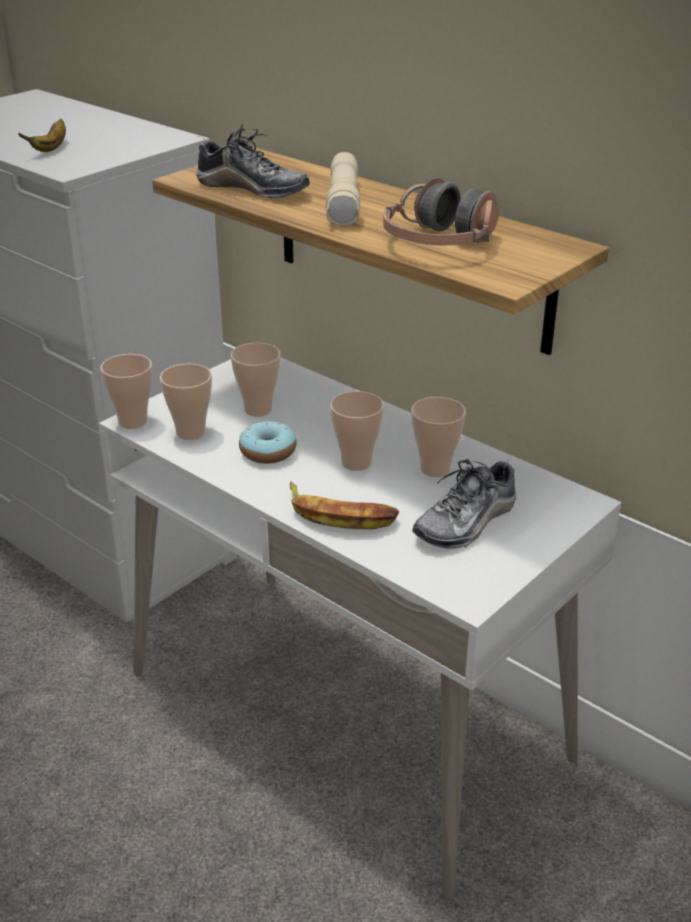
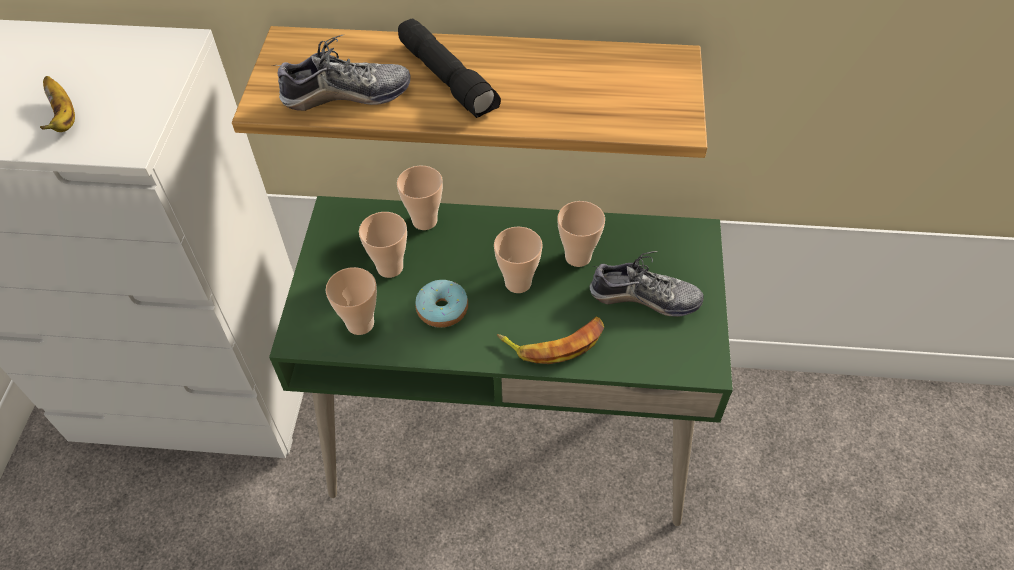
camera: 35 degrees left, 20 degrees up
white desk [99,357,621,901] -> green desk [269,196,733,526]
cup [100,354,152,429] -> cup moved to [397,166,443,230]
beige flashlight [326,152,360,226] -> black flashlight [398,19,501,118]
headphones [383,178,499,245] -> none
shoe [412,457,516,549] -> shoe turned 90 degrees counterclockwise [590,251,704,317]

